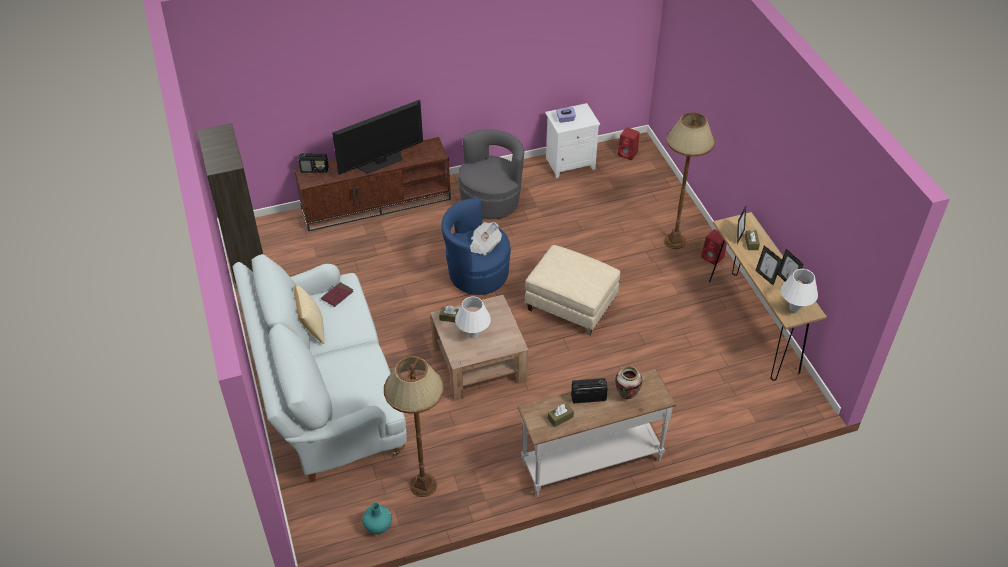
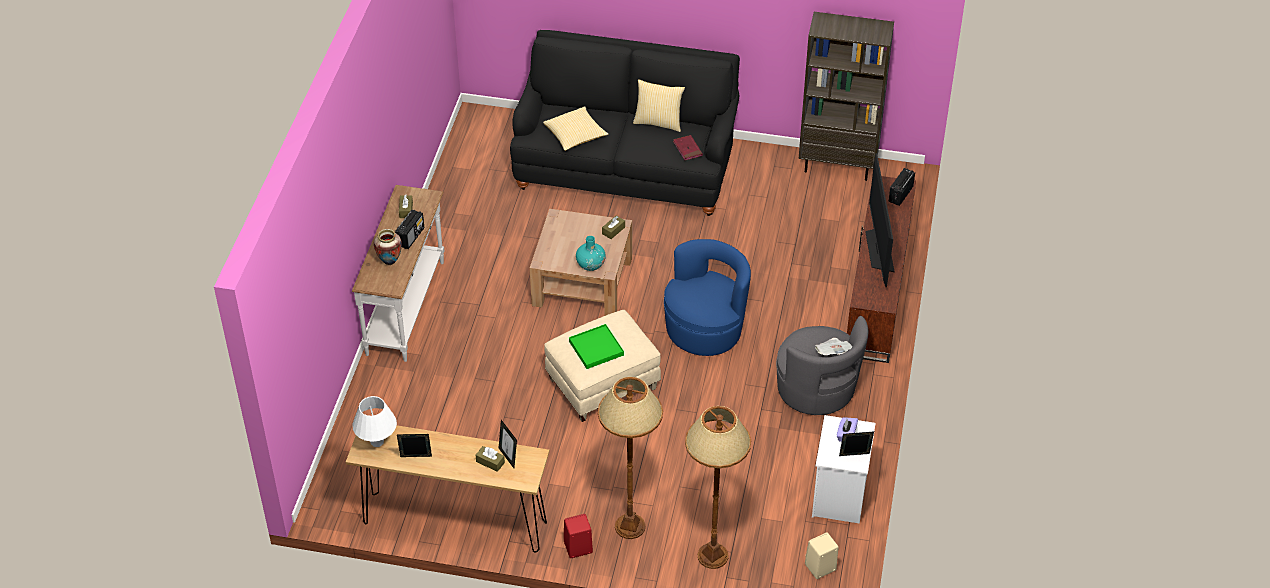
camera: 120 degrees right, 0 degrees up
white sofa [233,254,407,482] -> black sofa [510,30,740,216]
turquoise vase [362,502,392,534] -> turquoise vase moved to [576,236,606,271]
brown floor lamp [384,356,444,497] -> brown floor lamp moved to [685,406,751,569]
white table lamp [455,297,491,338] -> none
newspaper [470,222,502,255] -> newspaper moved to [815,338,853,355]
red speaker [618,127,640,160] -> beige speaker [805,532,839,579]
picture frame [755,246,782,285] -> picture frame moved to [839,432,874,456]
none -> pillow [543,106,608,151]
none -> green tray [569,324,624,369]

